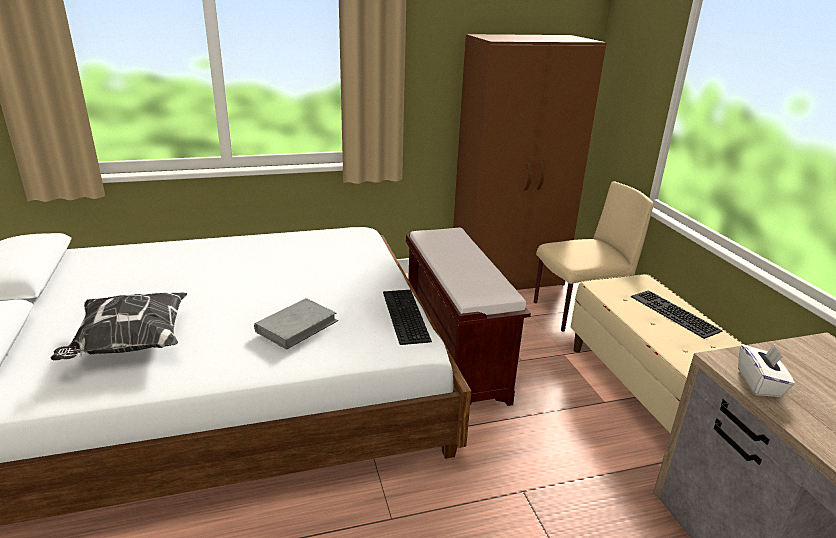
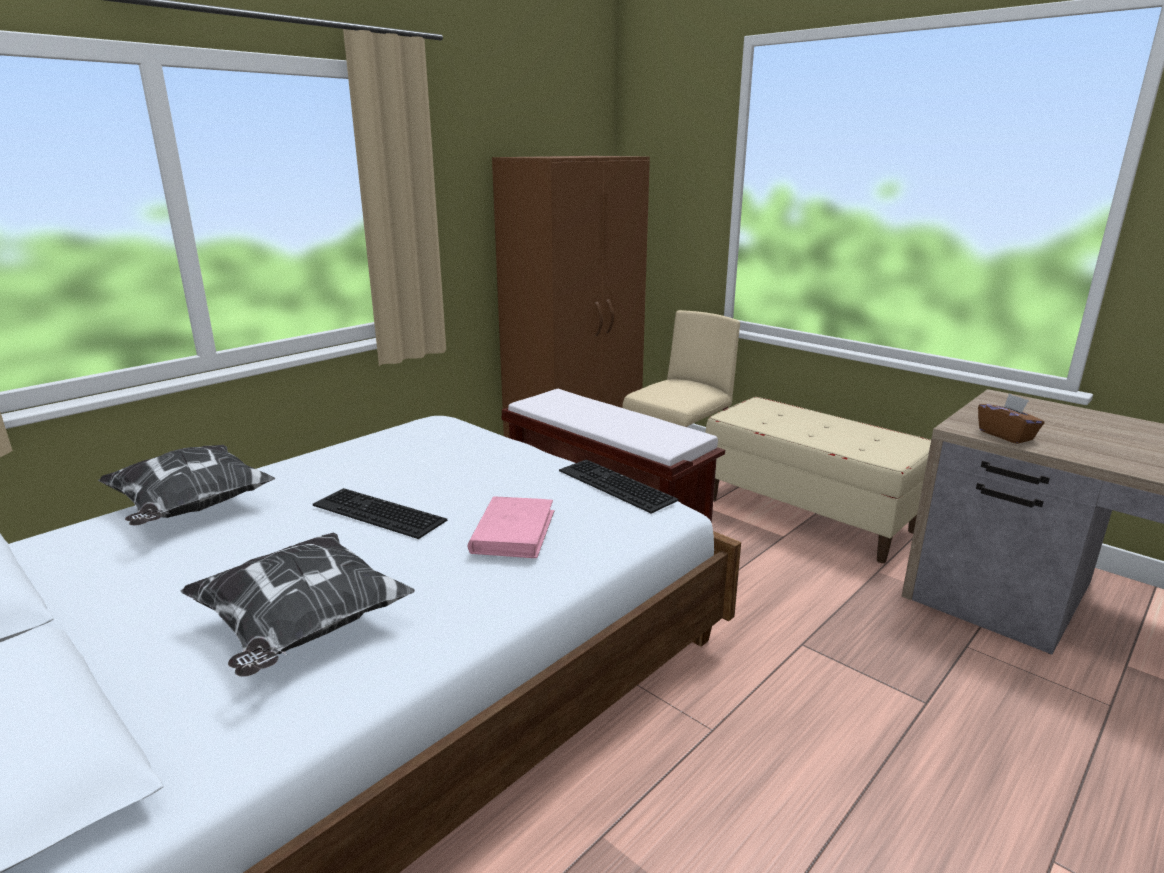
camera: 30 degrees left, 5 degrees down
grey book [254,298,338,350] -> pink book [468,496,554,558]
keyboard [631,290,722,339] -> keyboard moved to [313,488,447,539]
white tissue box [738,344,795,397] -> brown tissue box [978,394,1045,444]
none -> pillow [98,445,275,525]

